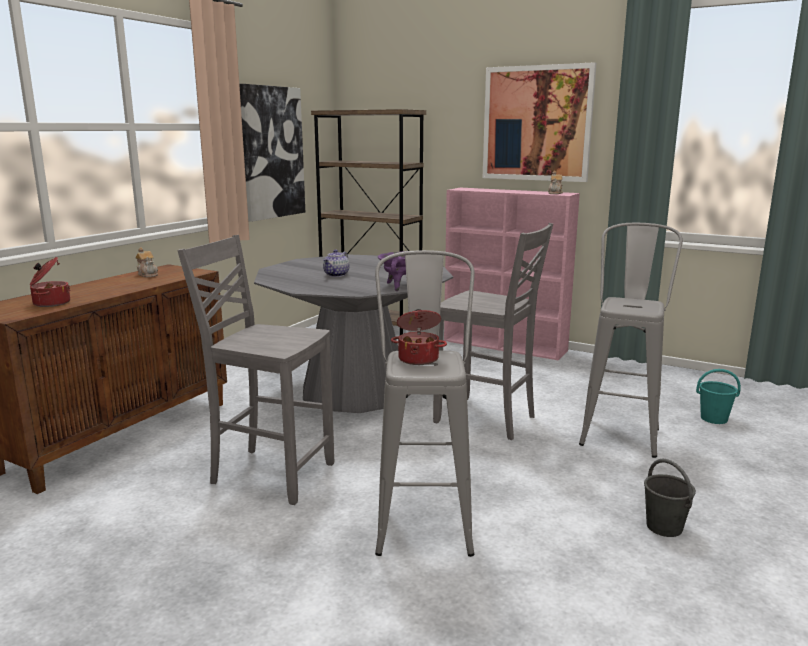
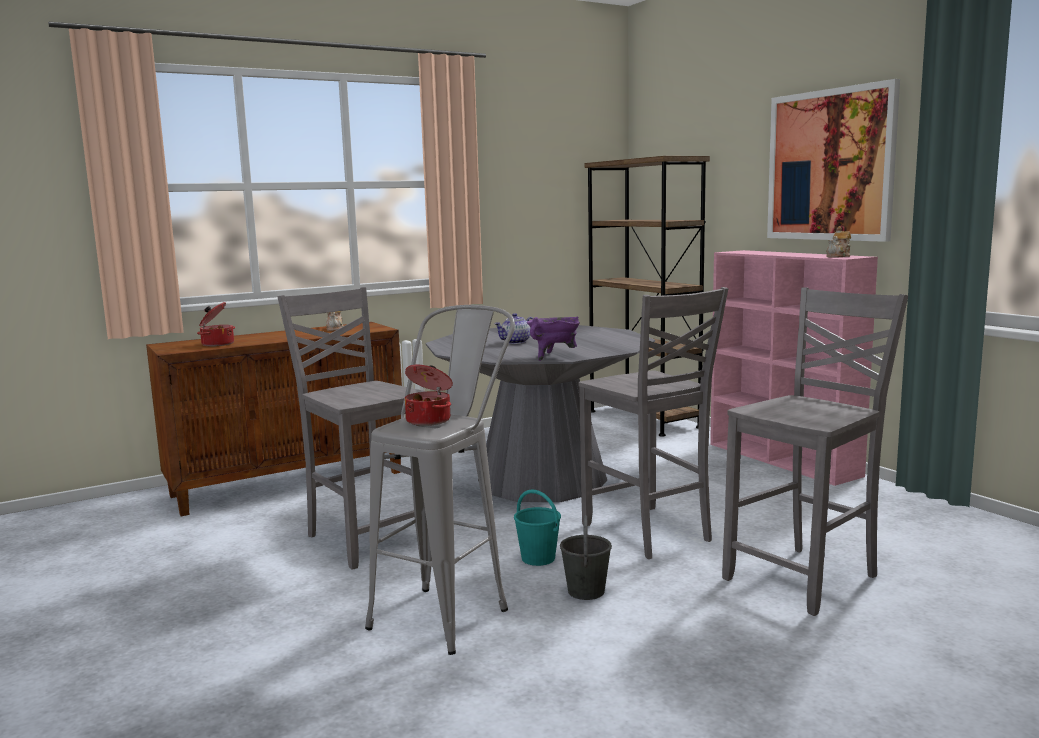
camera: 30 degrees right, 5 degrees down
picture [239,84,305,222] -> none
grey stool [579,223,683,458] -> grey chair [722,287,908,616]
grey bucket [644,459,696,537] -> grey bucket moved to [560,515,612,600]
turquoise bucket [696,369,741,424] -> turquoise bucket moved to [514,490,561,566]

